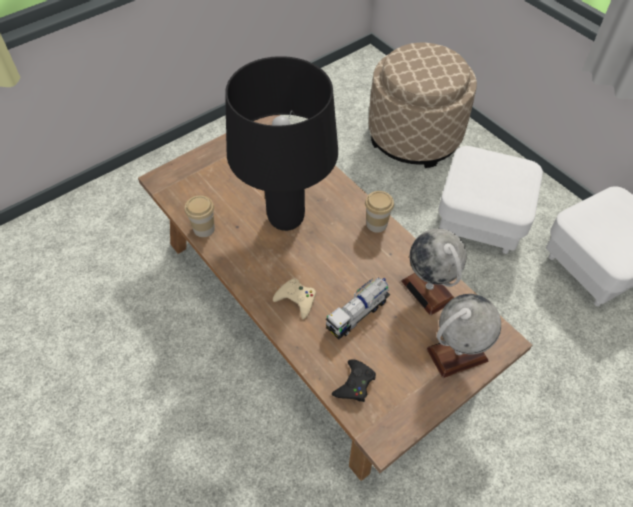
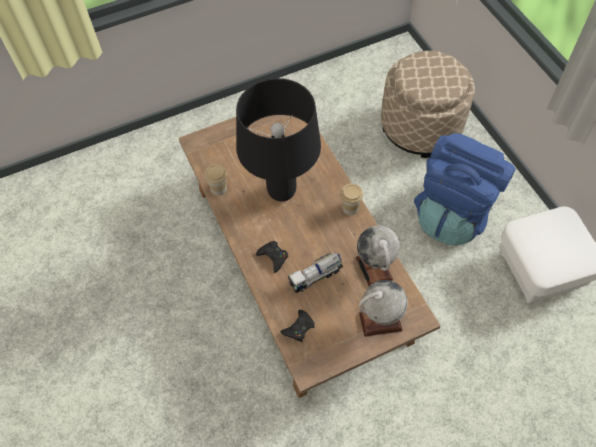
camera: 15 degrees right, 5 degrees up
beige game controller [273,278,316,319] -> black game controller [256,241,288,273]
white ottoman [439,146,543,254] -> blue backpack [414,133,516,245]

